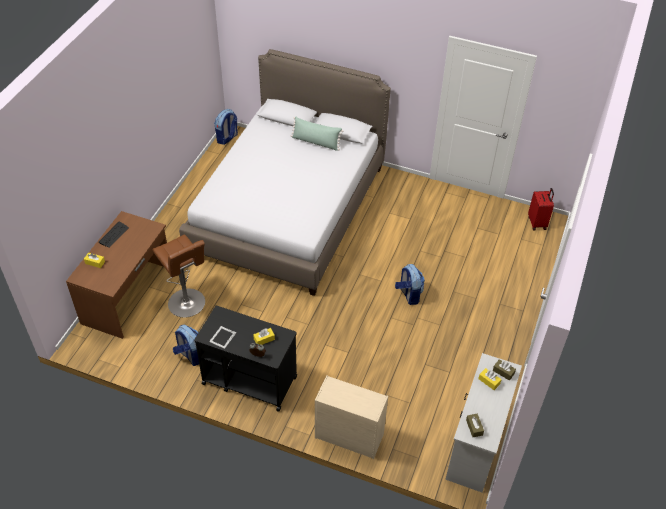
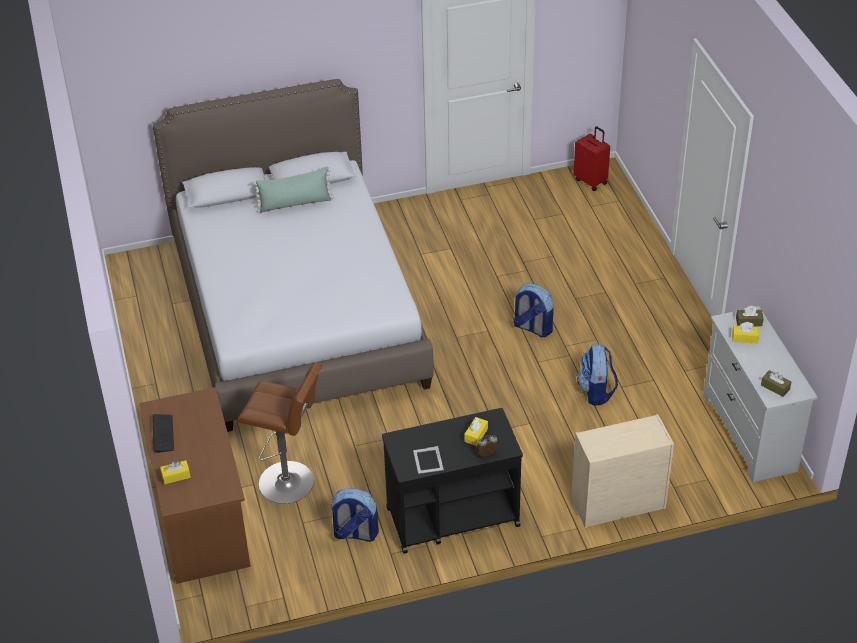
camera: 35 degrees left, 5 degrees down
backpack [214,109,238,145] -> backpack moved to [577,343,618,406]

